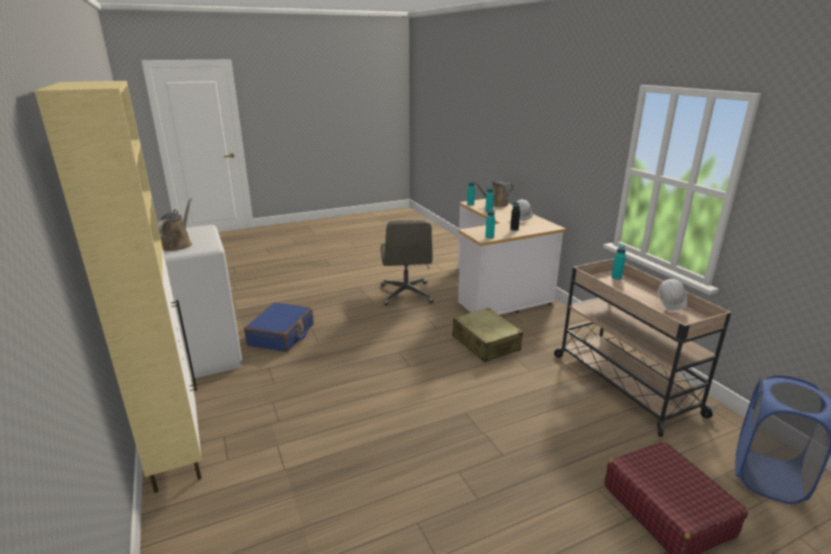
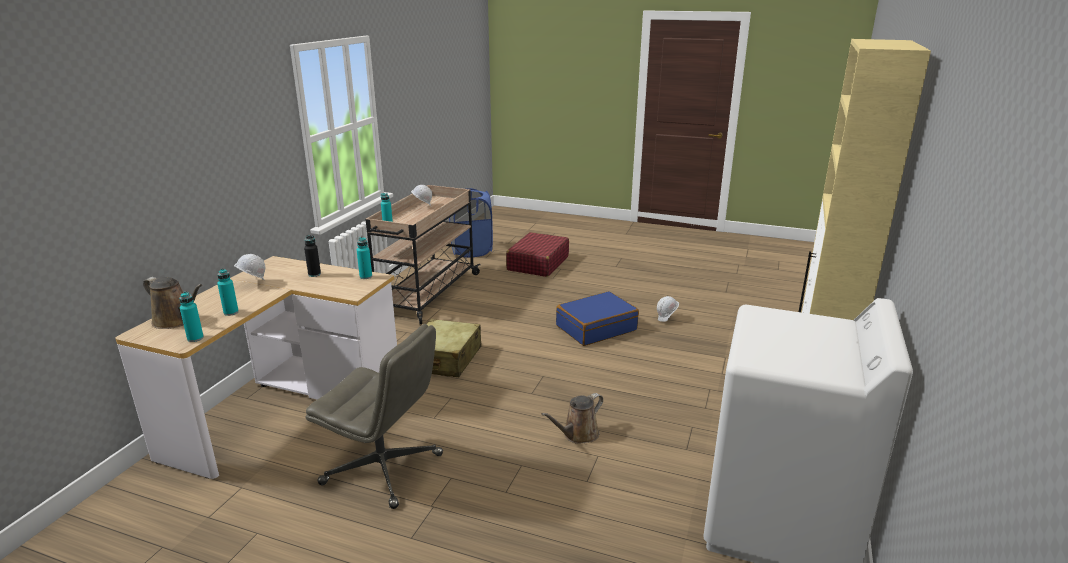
camera: 135 degrees left, 0 degrees up
brown watering can [158,198,192,251] -> brown watering can moved to [541,393,603,444]
blue suitcase [244,302,313,352] -> blue suitcase moved to [556,291,639,346]
grey office chair [380,220,433,305] -> grey office chair turned 75 degrees clockwise [306,324,443,509]
none -> white hard hat [657,296,679,322]

